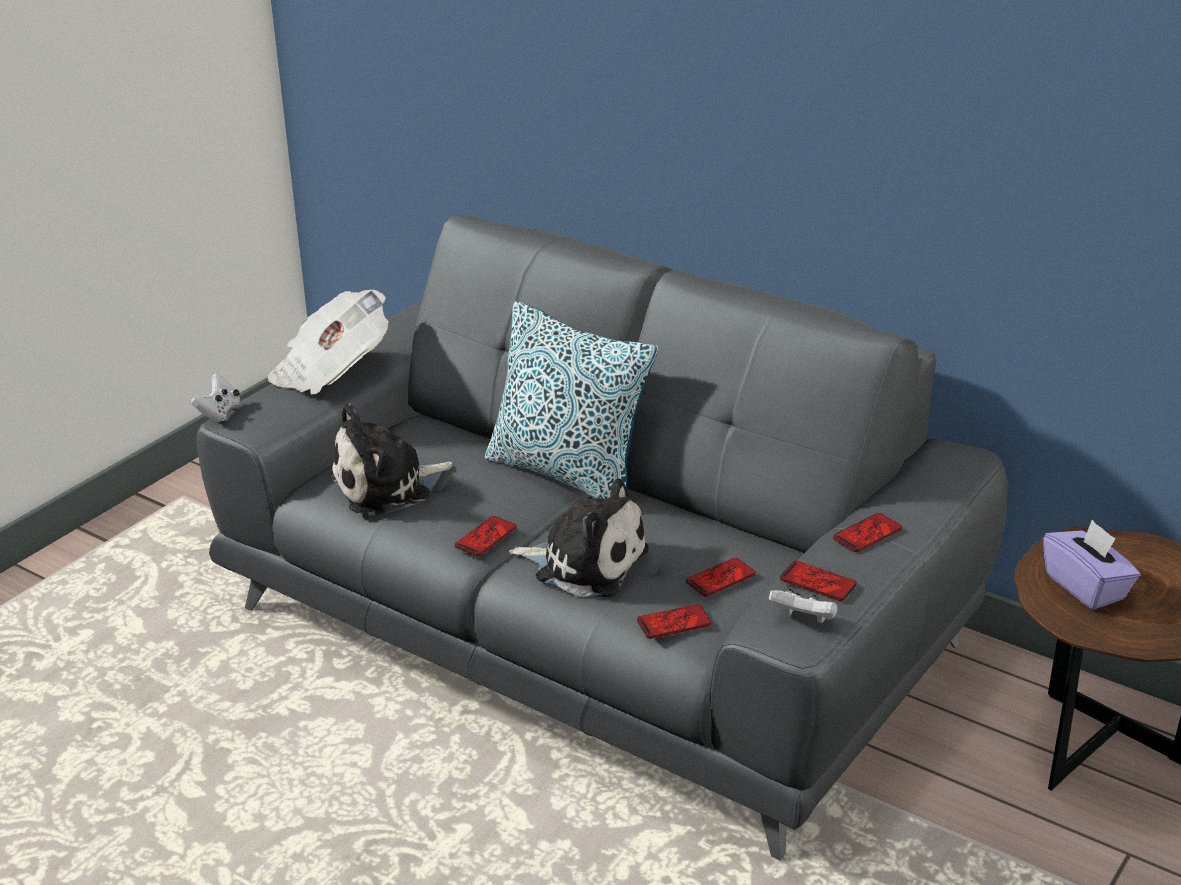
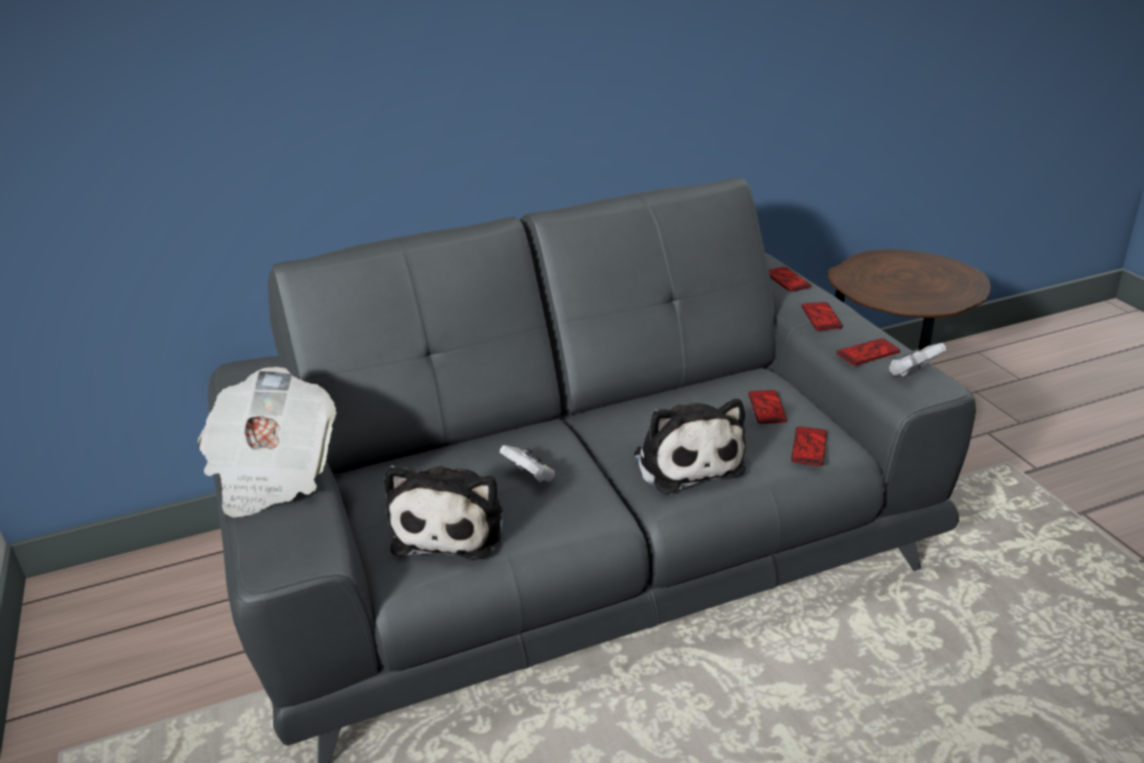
camera: 55 degrees left, 0 degrees up
white game controller [191,373,240,422] -> white game controller moved to [500,445,555,483]
phone [455,516,517,556] -> phone moved to [769,267,811,292]
pillow [485,301,659,499] -> none
plush toy [509,478,649,597] -> plush toy turned 105 degrees clockwise [634,399,746,494]
purple tissue box [1043,519,1140,610] -> none

